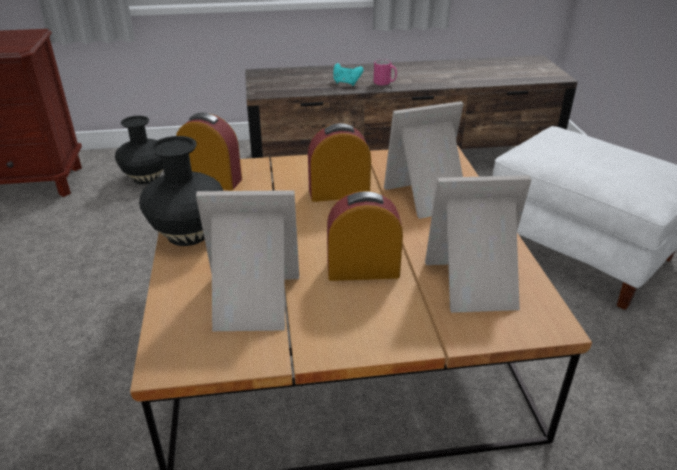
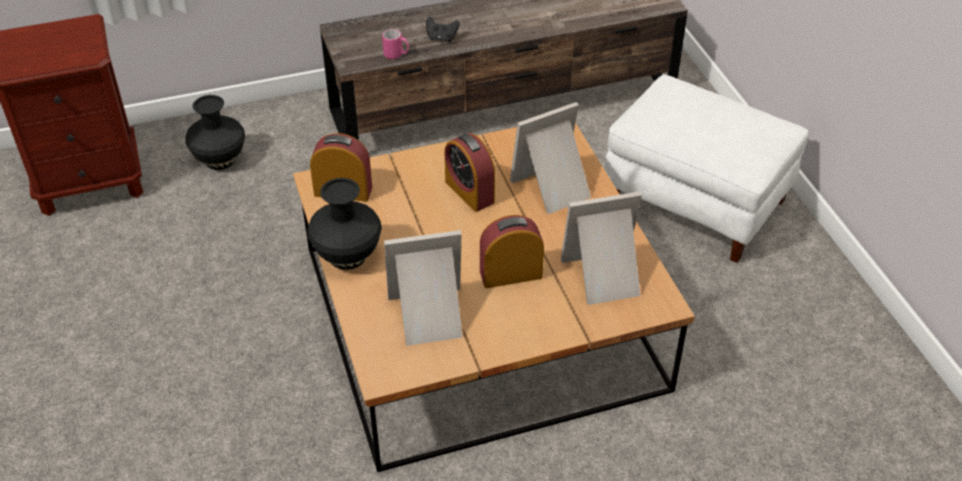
camera: 10 degrees left, 10 degrees up
alarm clock [308,123,371,202] -> alarm clock turned 105 degrees counterclockwise [445,133,495,212]
turquoise game controller [333,63,364,86] -> black game controller [426,17,460,42]
pink mug [374,59,397,86] -> pink mug moved to [382,29,409,59]

